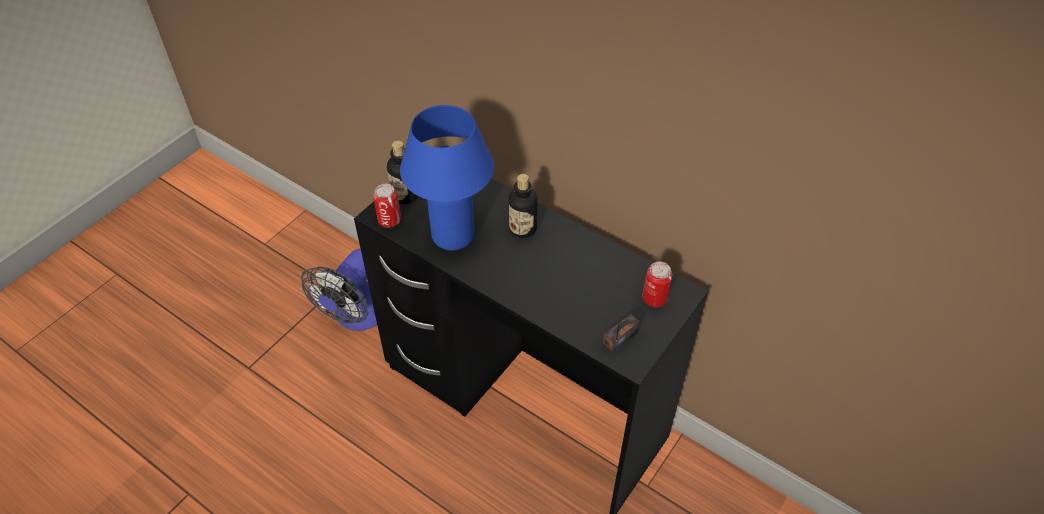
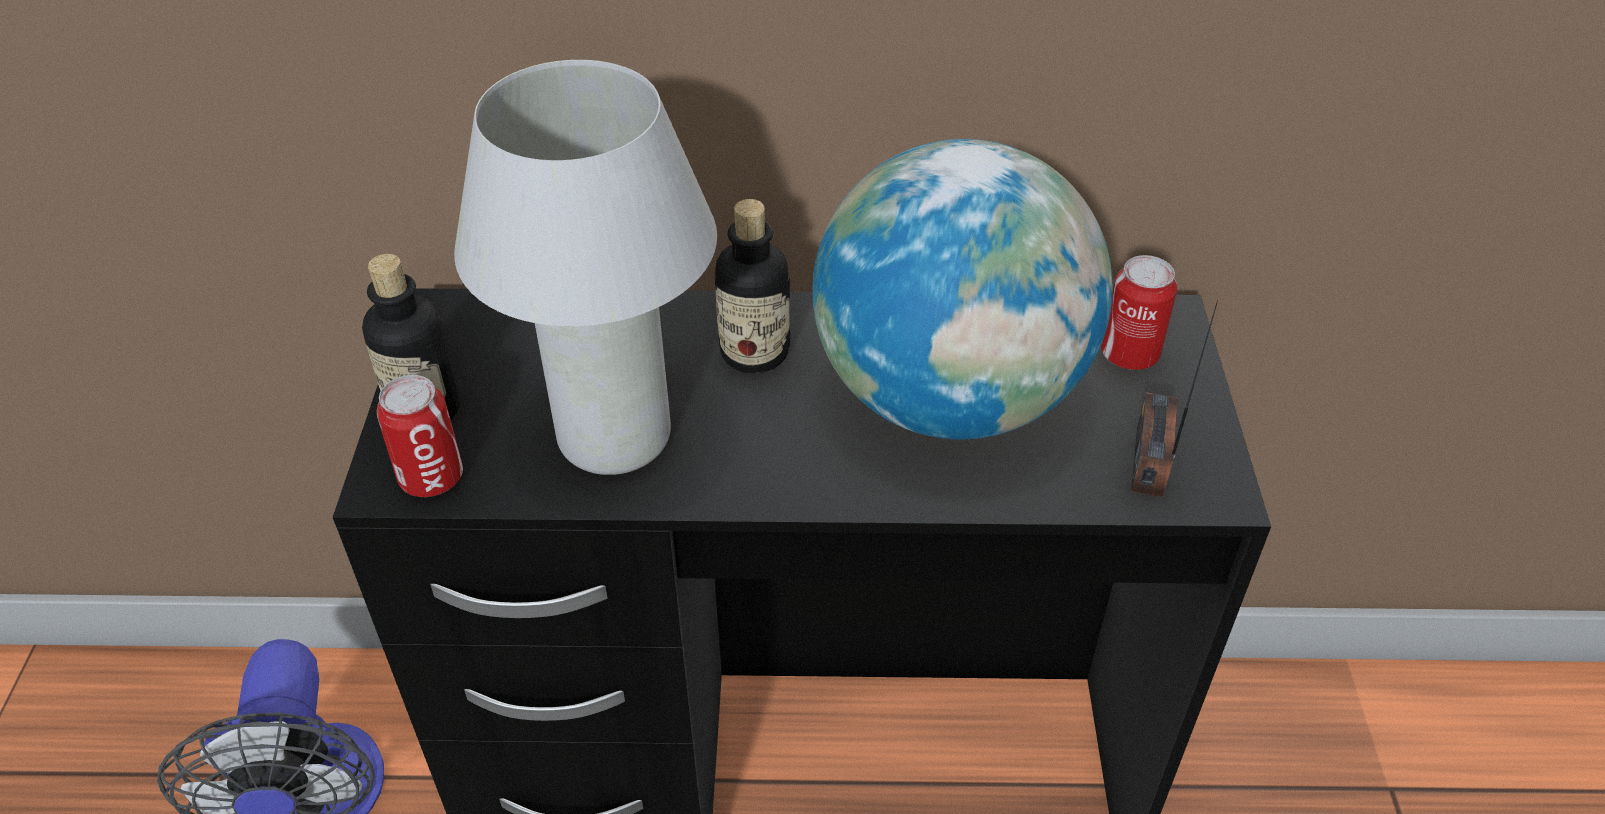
camera: 35 degrees left, 5 degrees down
blue table lamp [400,105,494,250] -> white table lamp [454,60,717,475]
none -> globe [812,139,1113,439]

